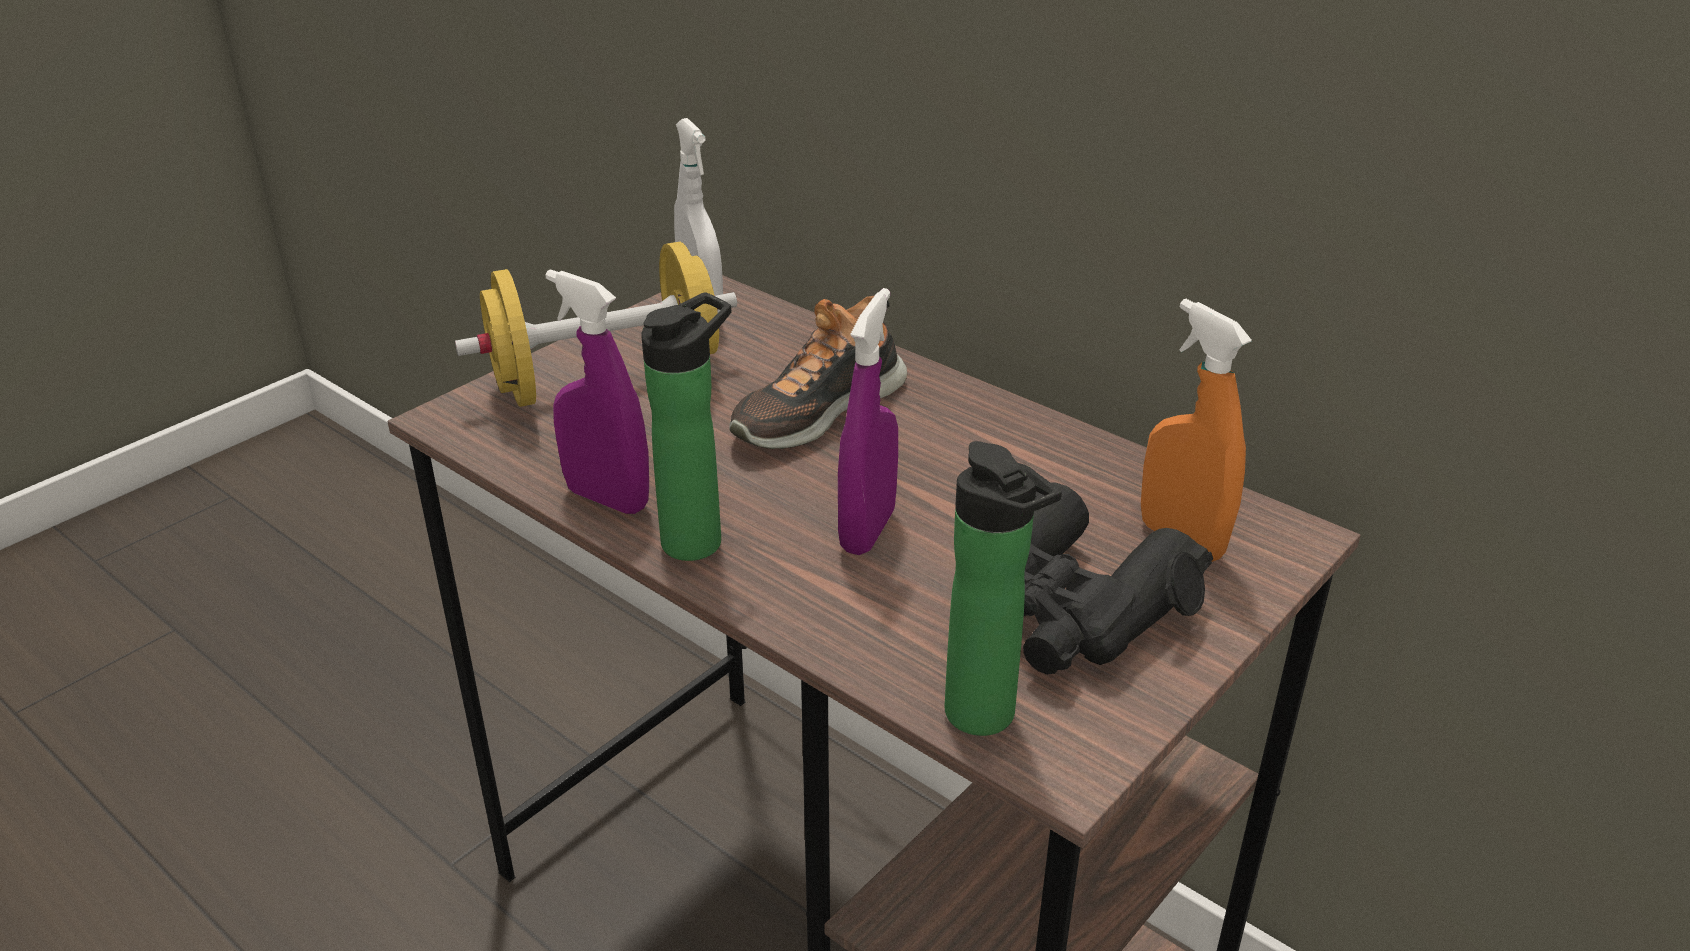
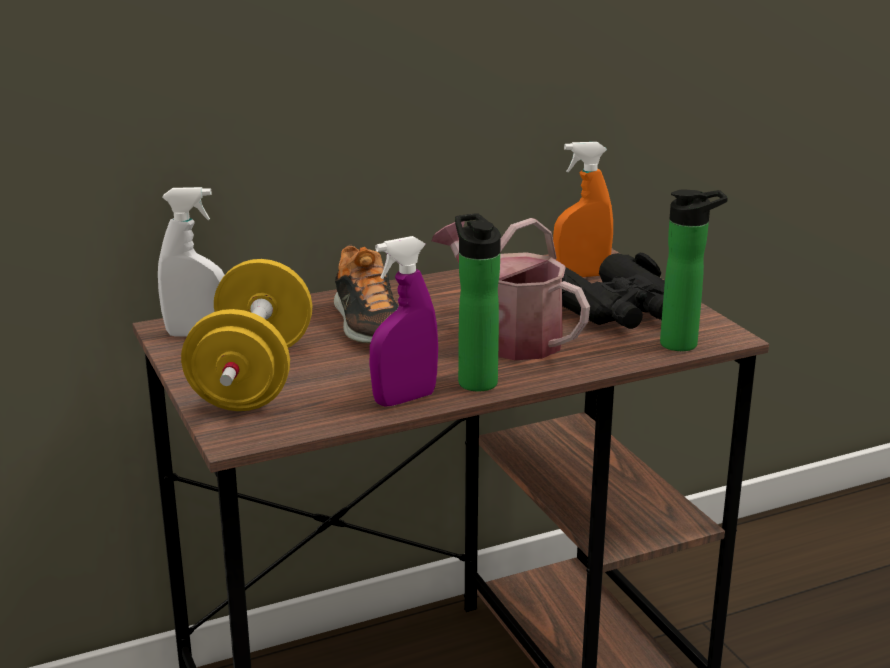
camera: 65 degrees left, 10 degrees down
purple spray bottle [838,288,898,555] -> watering can [432,218,590,360]

